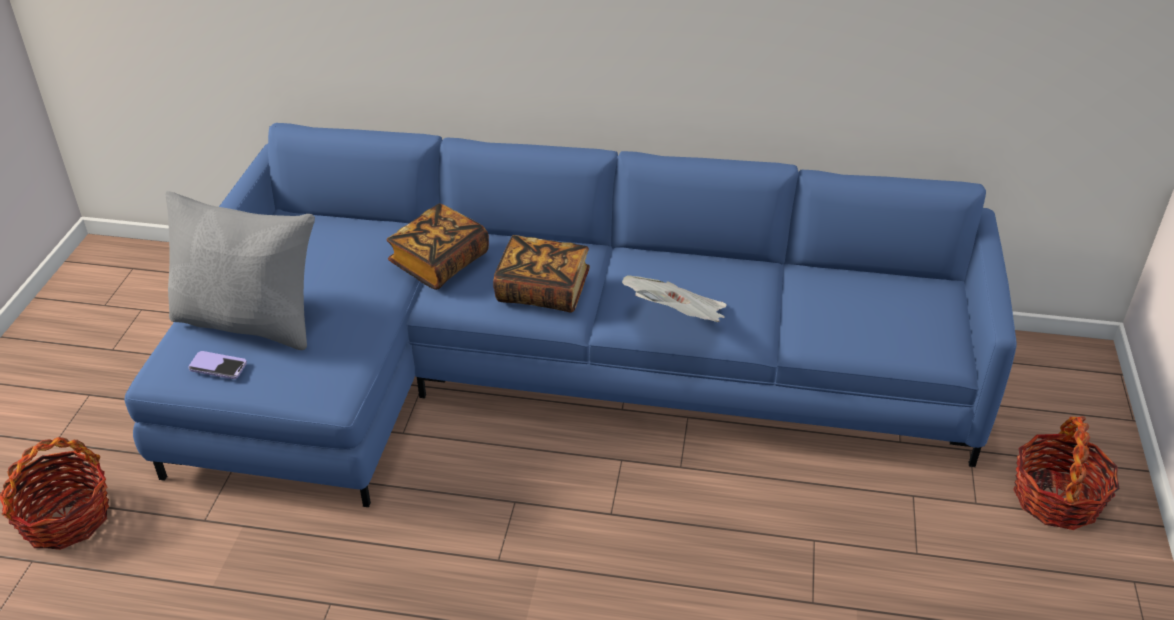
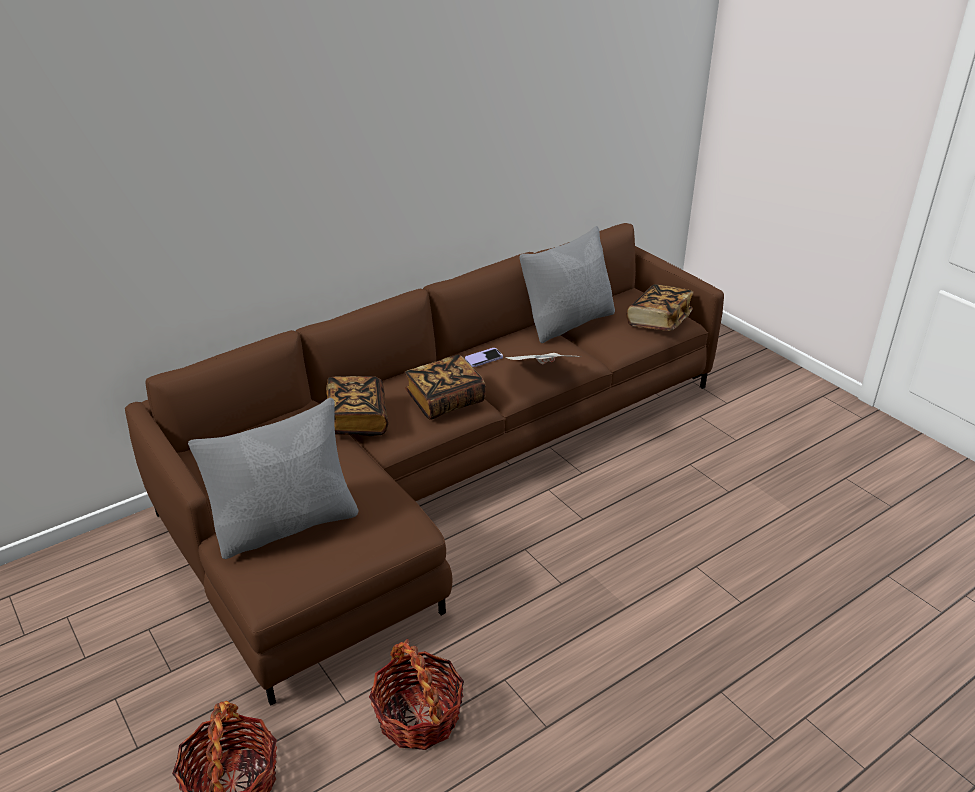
camera: 45 degrees left, 5 degrees down
blue sofa [124,123,1017,507] -> brown sofa [125,223,724,706]
phone [188,351,247,379] -> phone moved to [465,348,503,367]
basket [1013,416,1120,530] -> basket moved to [369,639,464,750]
none -> grey pillow [520,226,615,343]
none -> book [627,284,693,331]

